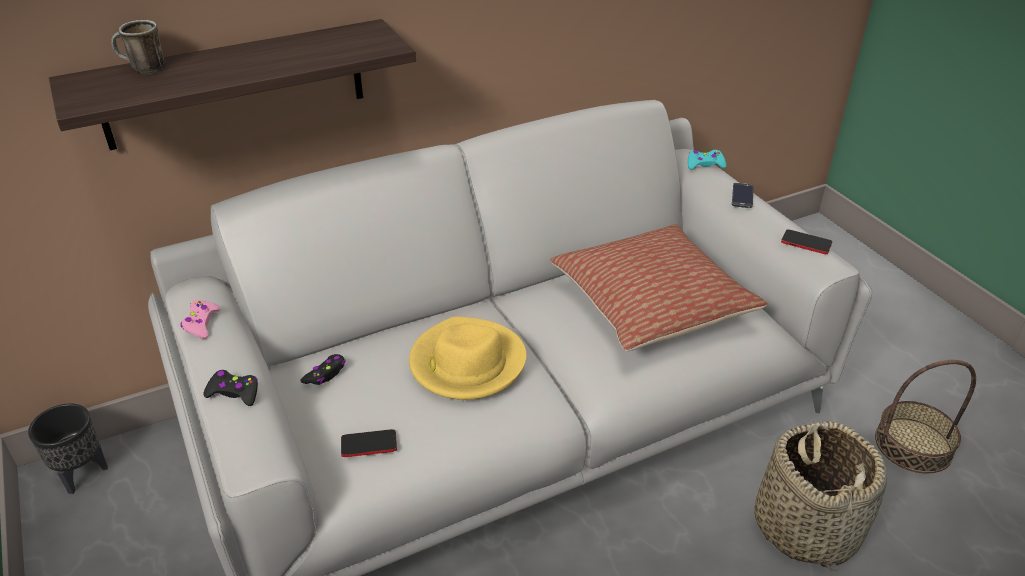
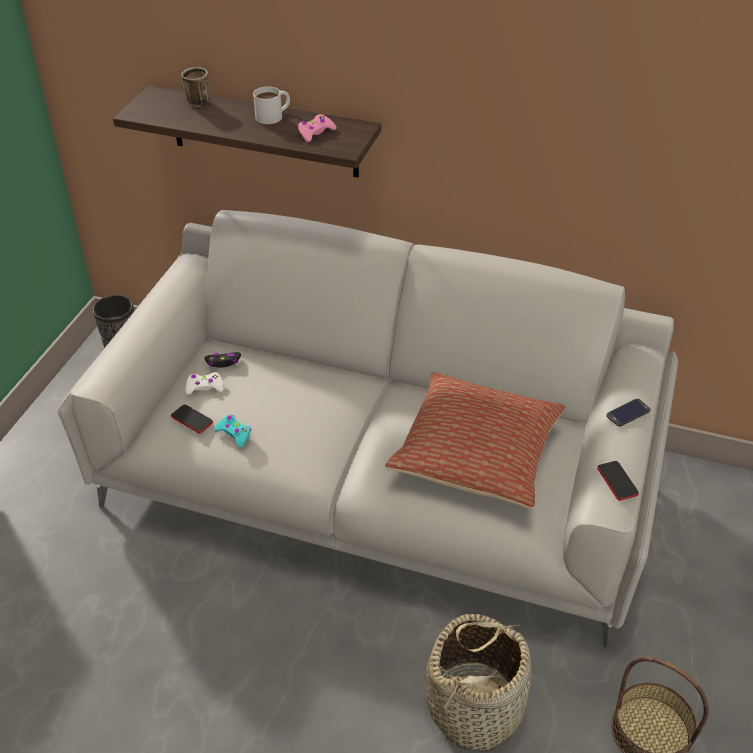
camera: 45 degrees right, 5 degrees up
pink game controller [181,300,221,339] -> pink game controller moved to [298,114,337,142]
black game controller [203,370,258,406] -> none
yellow hat [409,316,527,400] -> none
turquoise game controller [688,150,726,170] -> turquoise game controller moved to [214,415,251,448]
none -> white game controller [186,372,224,395]
none -> white mug [253,87,290,124]

